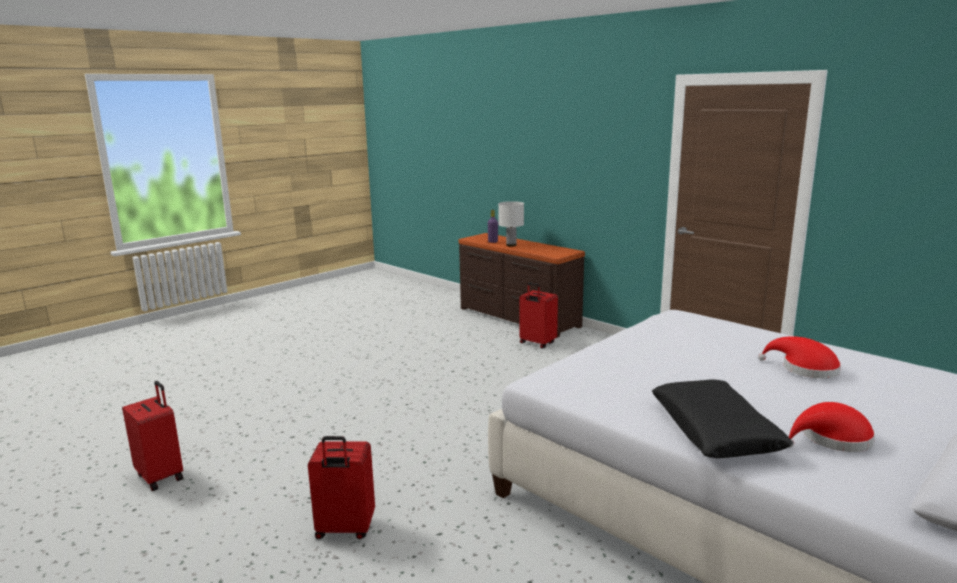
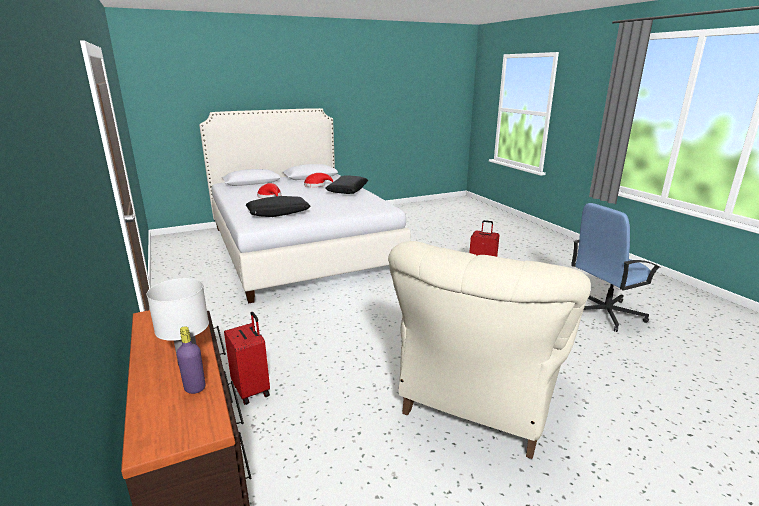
camera: 160 degrees left, 5 degrees up
red suitcase [122,381,183,491] -> blue office chair [571,203,661,332]
none -> black pillow [246,196,310,217]
none -> beige armchair [388,241,591,459]

